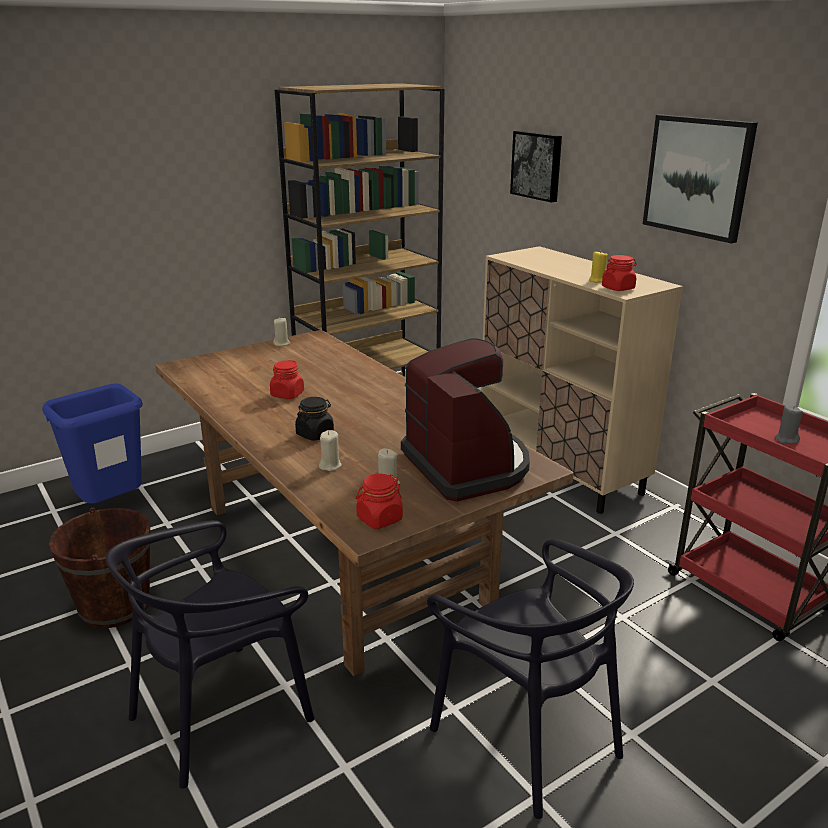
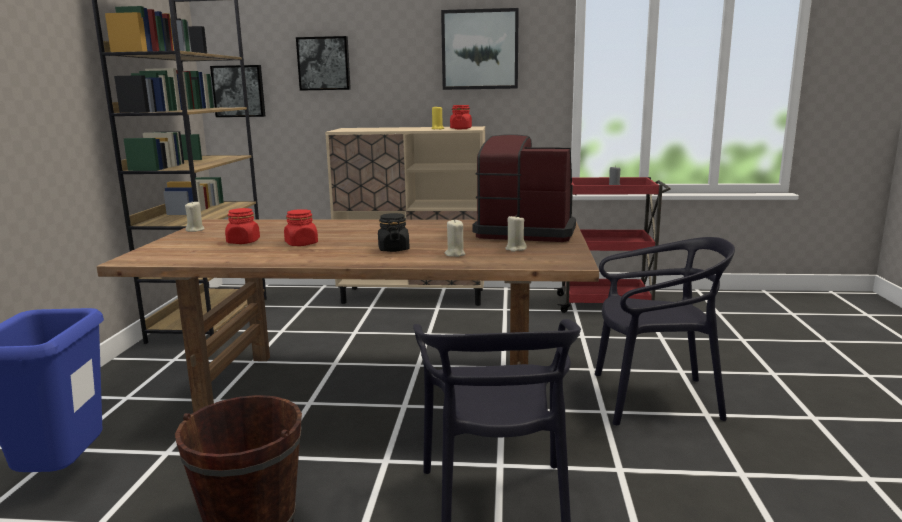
camera: 50 degrees left, 10 degrees down
red jar [356,474,403,529] -> red jar moved to [225,208,260,244]
none -> picture [210,65,265,117]

